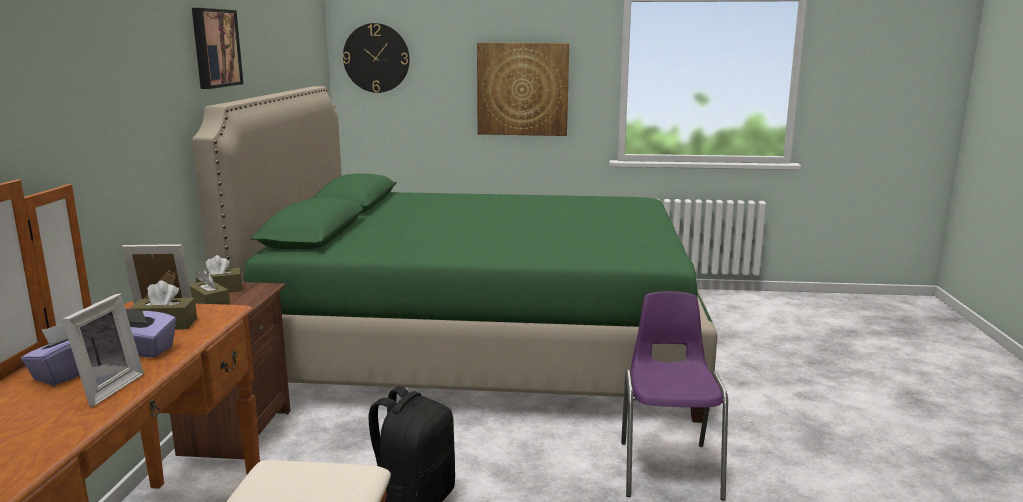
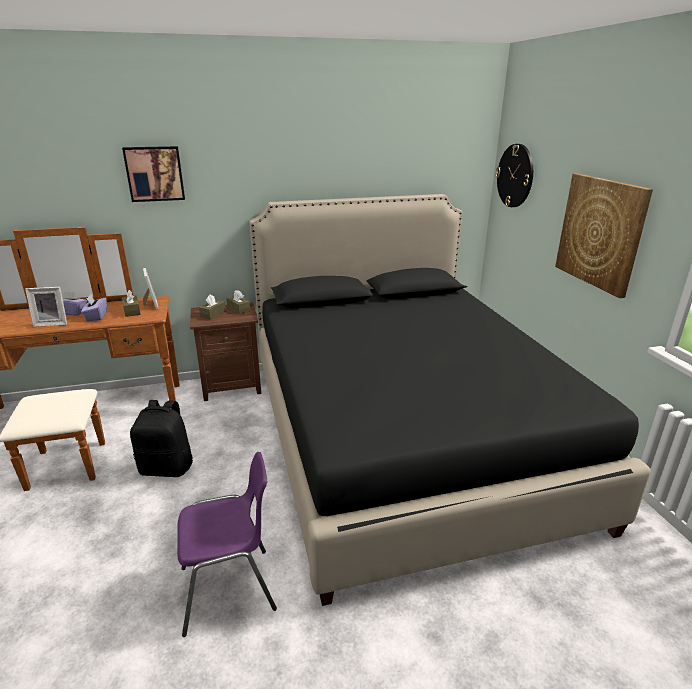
camera: 70 degrees right, 10 degrees up
picture [192,8,243,89] -> picture moved to [122,146,185,202]
green bed [192,86,718,423] -> black bed [249,194,651,606]

